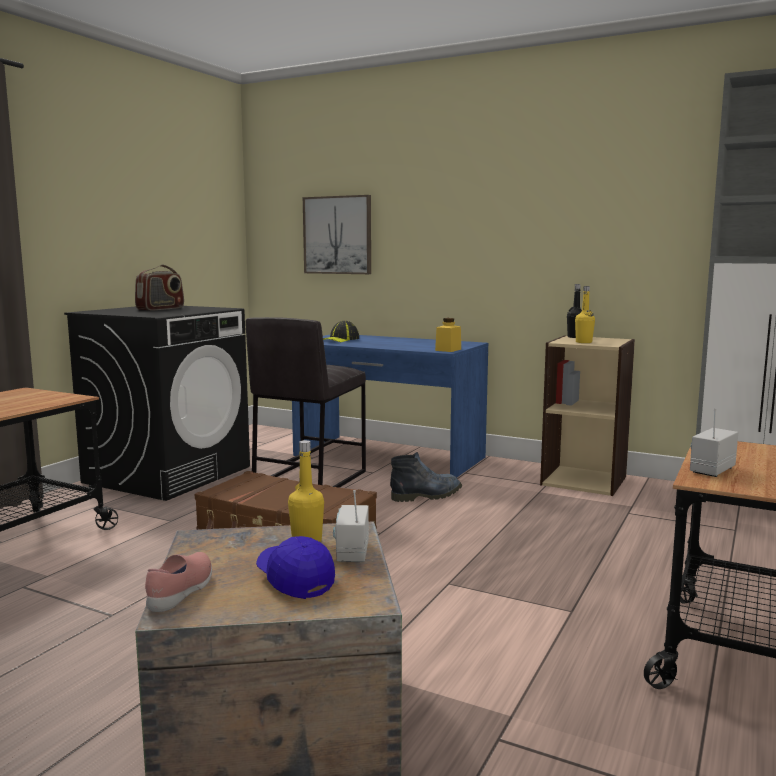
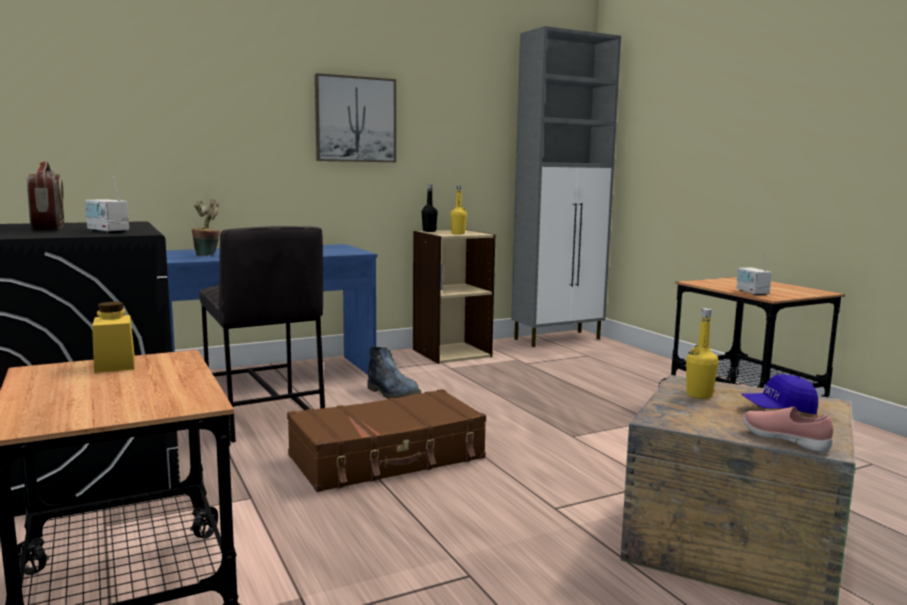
camera: 55 degrees left, 0 degrees up
picture [303,195,371,274] -> picture moved to [315,73,396,162]
cap [323,321,359,342] -> potted plant [192,198,220,256]
radio [333,490,369,562] -> radio moved to [85,176,129,233]
boot [390,452,462,502] -> boot turned 120 degrees clockwise [367,347,421,398]
yellow jar [435,318,461,352] -> yellow jar moved to [92,302,135,373]

